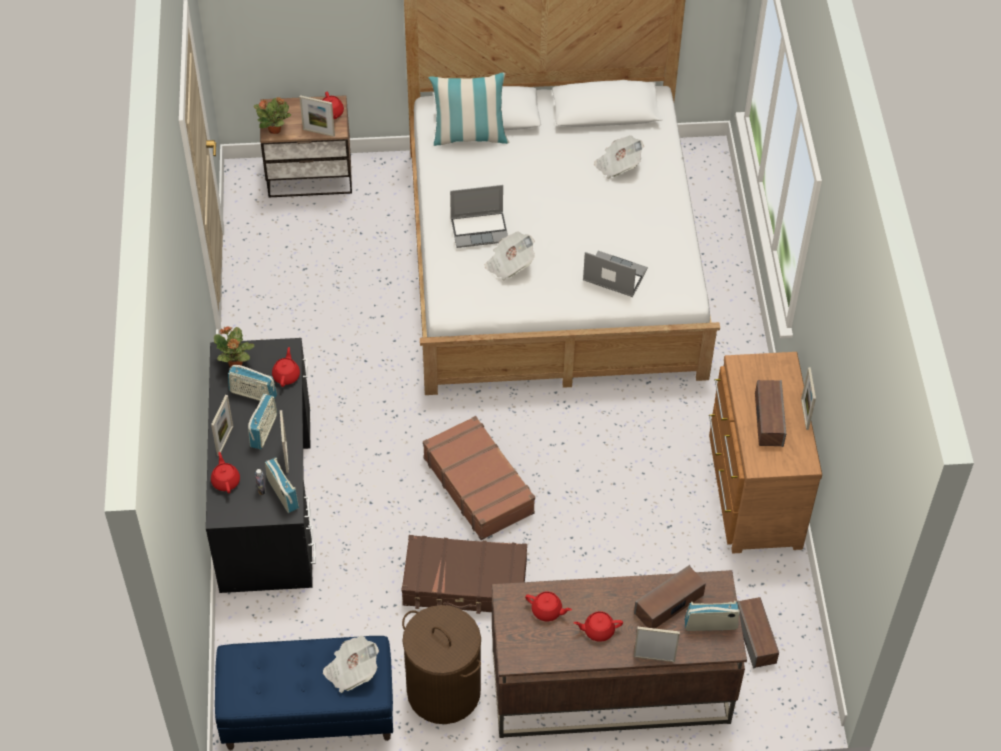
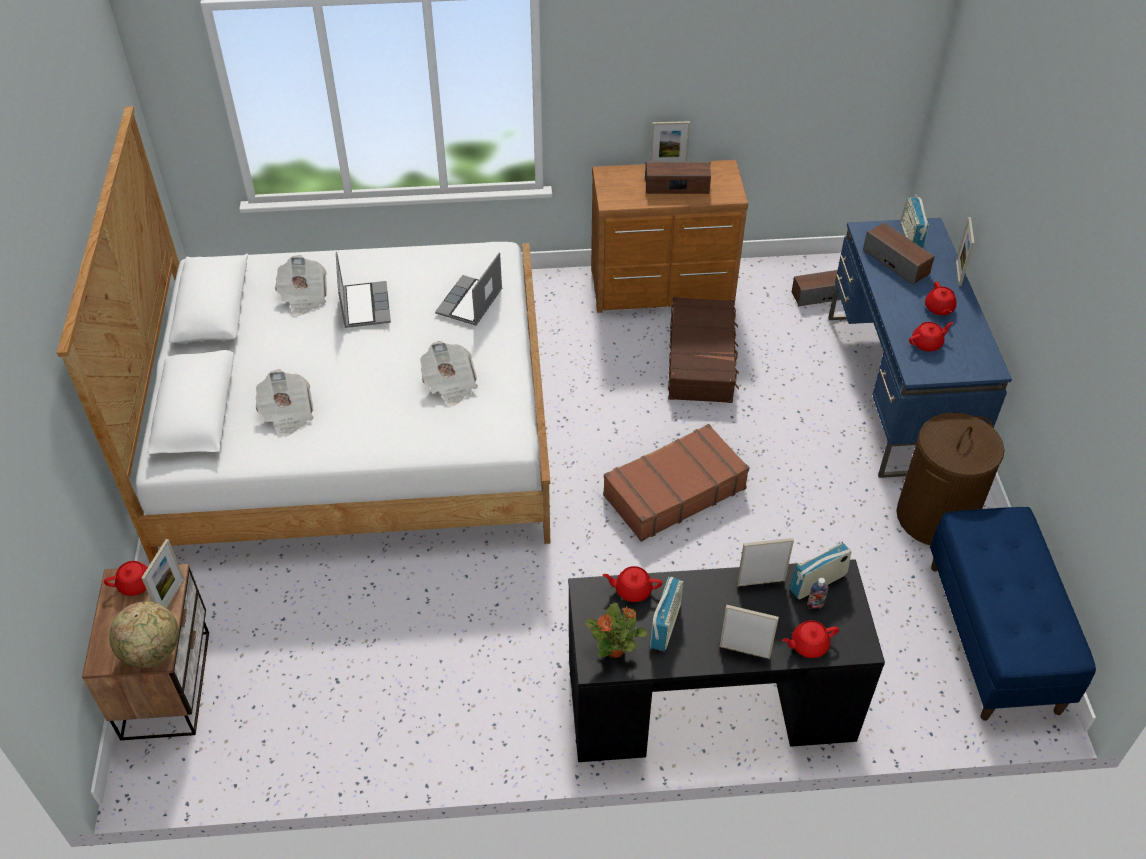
camera: 90 degrees left, 5 degrees down
radio [248,394,277,450] -> none
potted plant [253,97,291,134] -> globe [109,601,179,668]
newspaper [323,636,379,693] -> newspaper moved to [256,369,314,437]
brown suitcase [401,535,527,614] -> brown suitcase moved to [668,297,739,403]
pillow [428,72,510,146] -> none
laptop [450,185,508,248] -> laptop moved to [336,252,391,328]
brown desk [492,570,747,738] -> blue desk [828,218,1012,478]
red teapot [525,591,572,621] -> red teapot turned 45 degrees clockwise [909,322,954,351]

